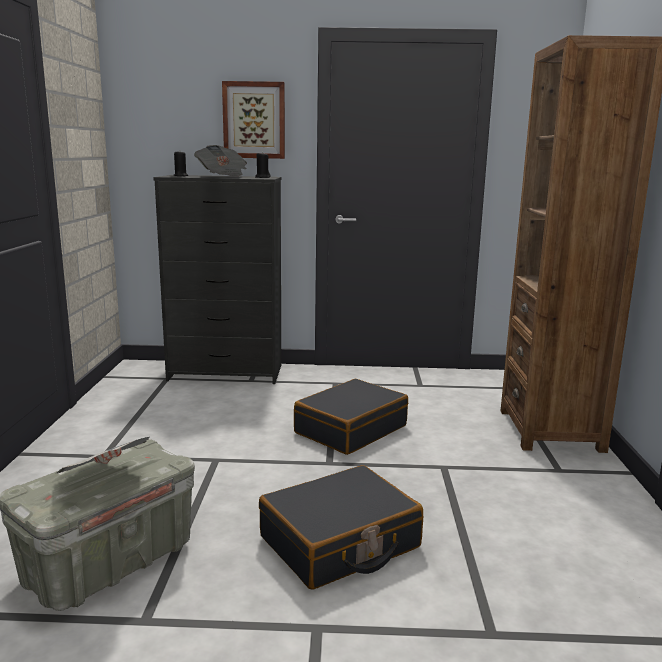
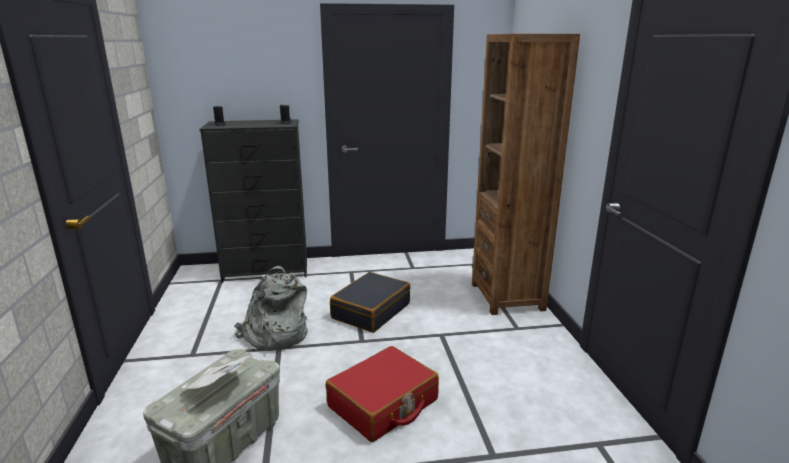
camera: 10 degrees left, 5 degrees up
newspaper [194,145,247,176] -> none
picture [222,81,285,159] -> none
black suitcase [259,465,423,590] -> red suitcase [326,346,439,442]
none -> grey backpack [234,266,308,351]

